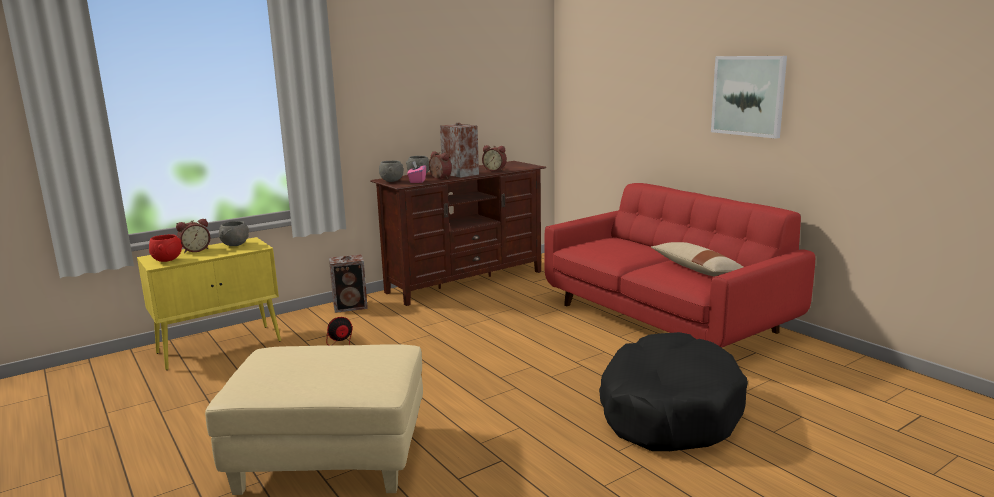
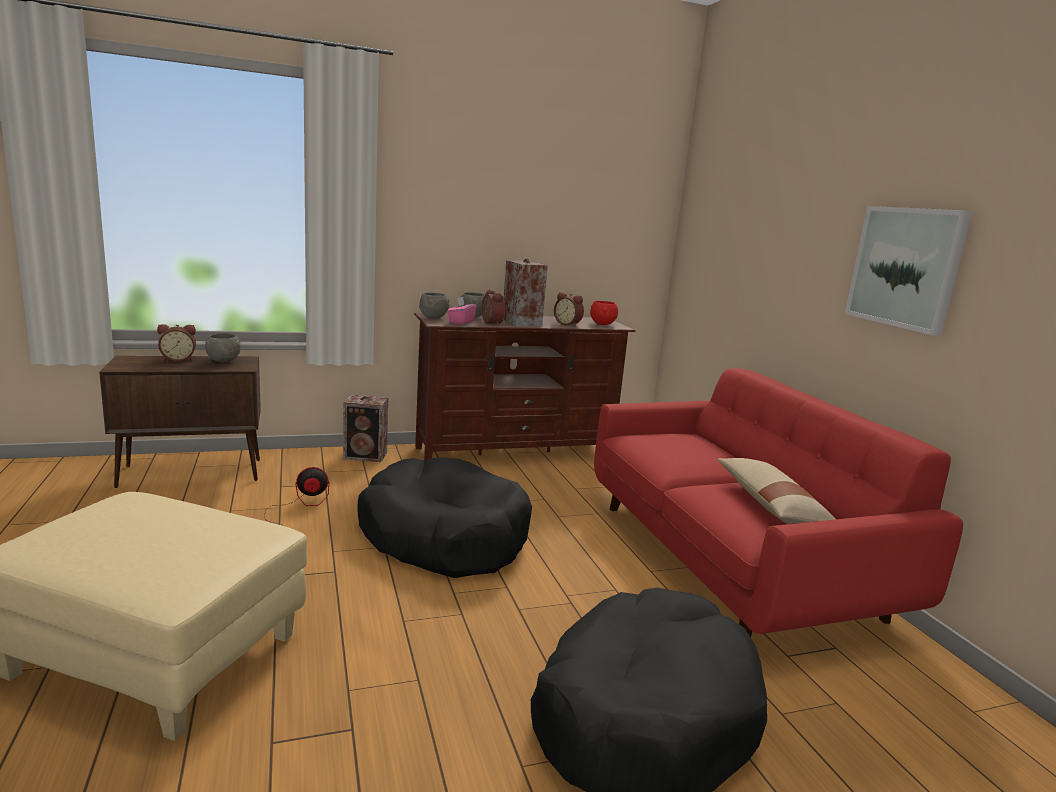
camera: 15 degrees right, 0 degrees up
yellow cabinet [137,237,281,370] -> brown cabinet [99,356,261,488]
red bowl [149,234,182,262] -> red bowl moved to [590,301,618,325]
none -> black dog bed [358,457,532,578]

